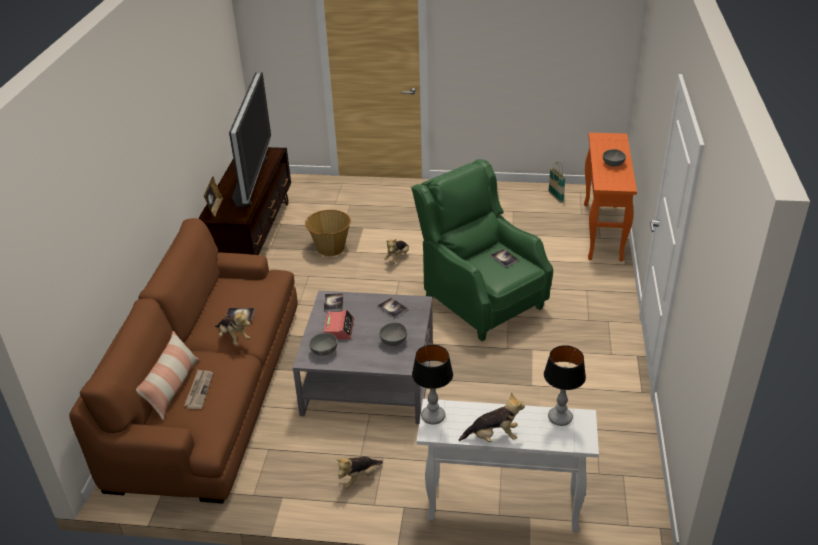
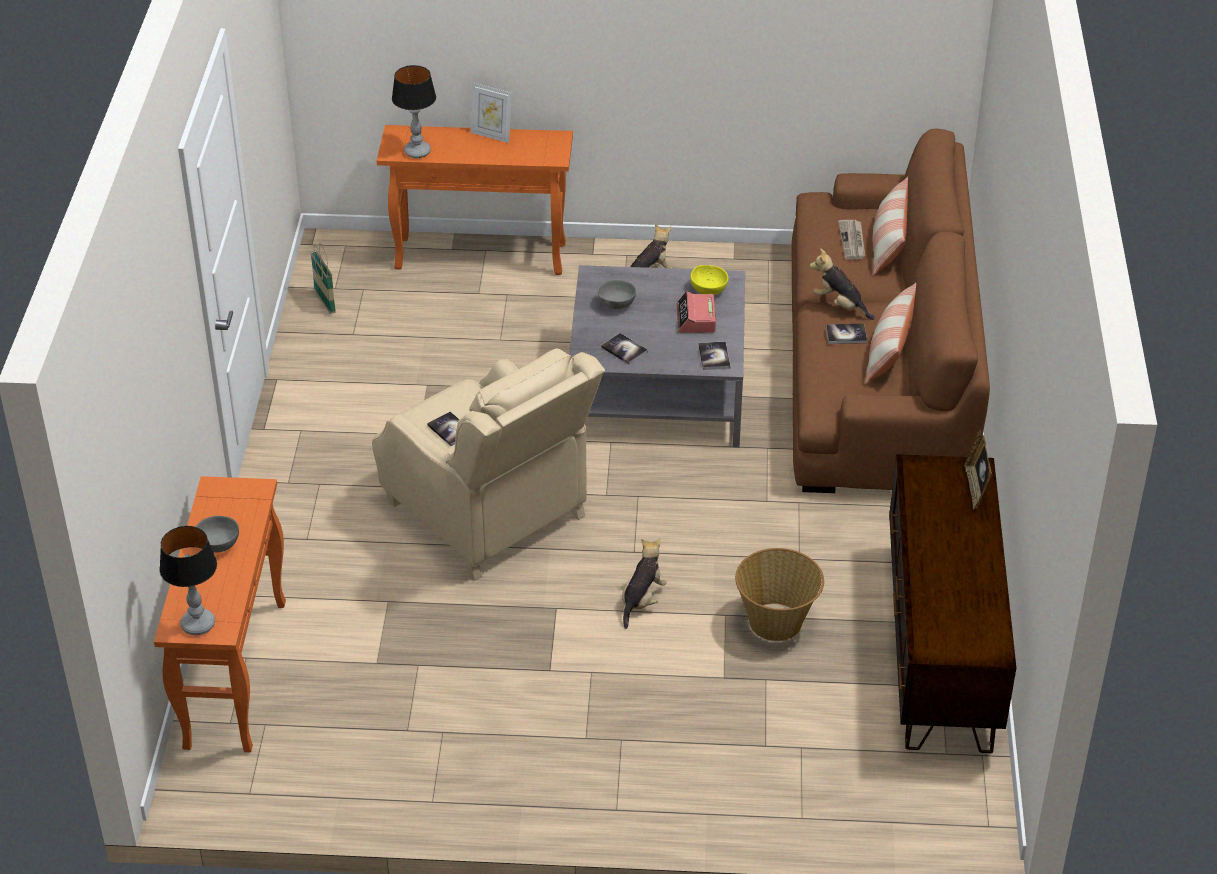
camera: 175 degrees right, 5 degrees up
television [229,72,271,207] -> none
grey bowl [309,333,337,356] -> yellow bowl [690,265,728,295]
green armchair [411,159,553,341] -> beige armchair [372,348,605,581]
table lamp [412,344,453,424] -> table lamp moved to [159,526,217,635]
white console table [417,399,599,533] -> orange console table [377,125,573,275]
plush toy [459,392,525,443] -> picture frame [471,83,512,143]
basket [548,162,566,203] -> basket moved to [311,243,336,314]
none -> pillow [864,283,916,385]

